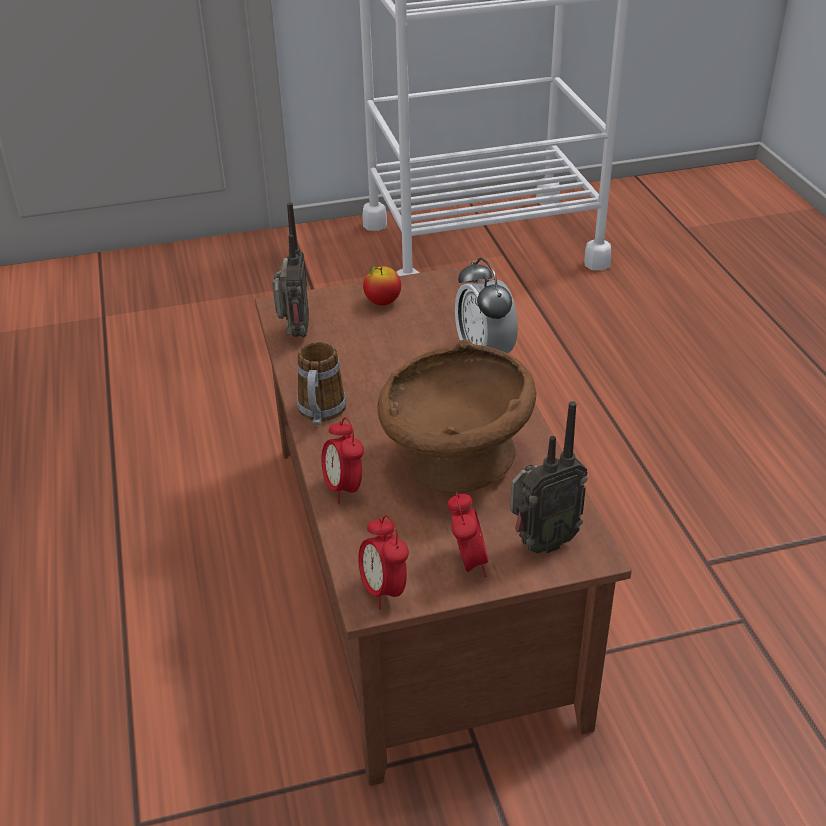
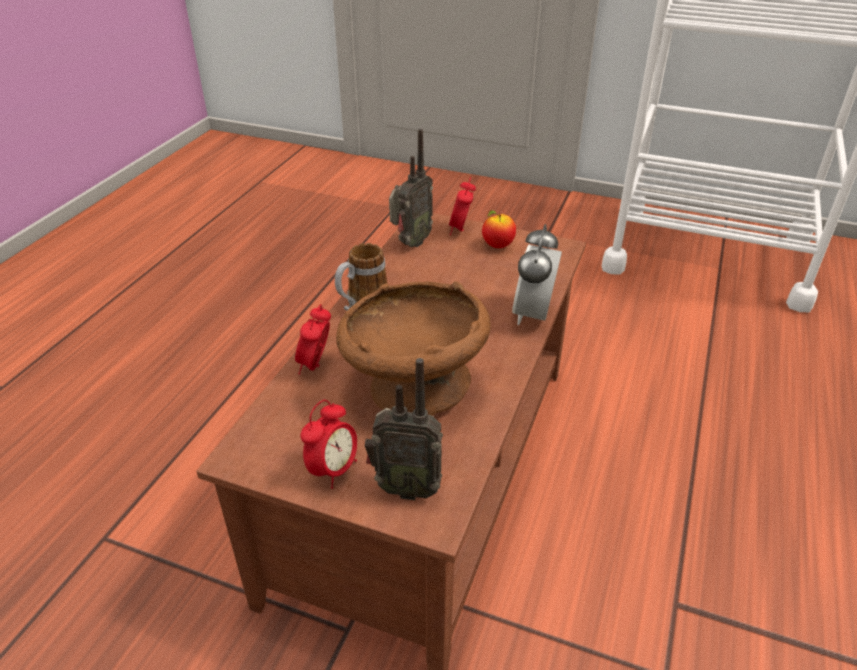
camera: 35 degrees right, 0 degrees up
alarm clock [358,515,409,609] -> alarm clock moved to [449,177,476,235]

